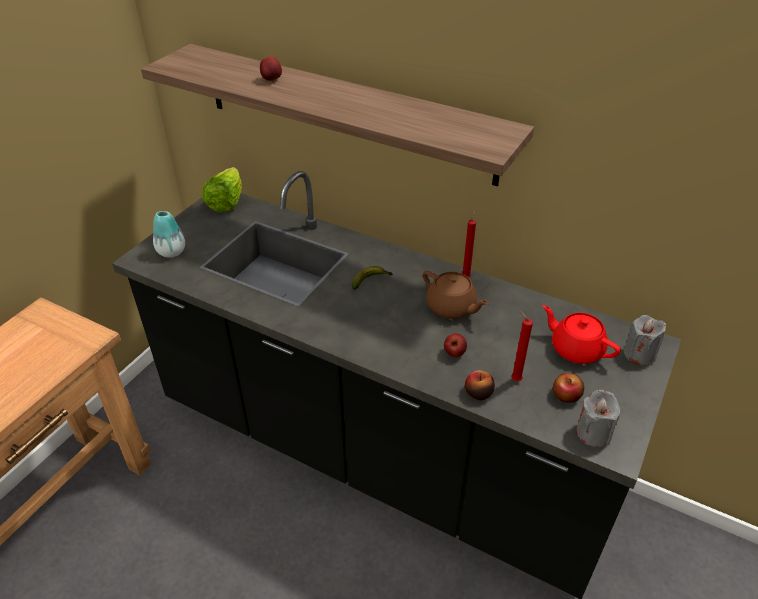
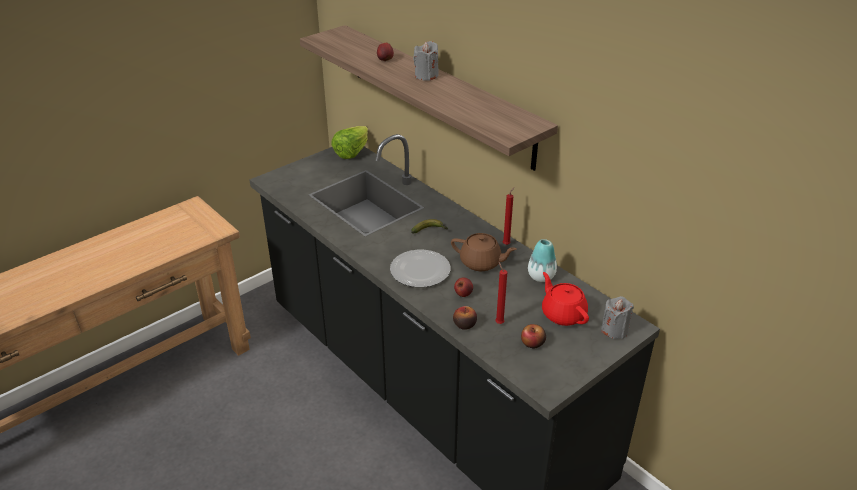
camera: 20 degrees right, 5 degrees down
vase [153,211,185,258] -> vase moved to [528,239,557,282]
brown teapot [423,271,489,319] -> brown teapot turned 45 degrees counterclockwise [451,233,517,271]
grey candle [576,390,621,447] -> grey candle moved to [413,41,439,81]
none -> plate [390,250,450,287]

